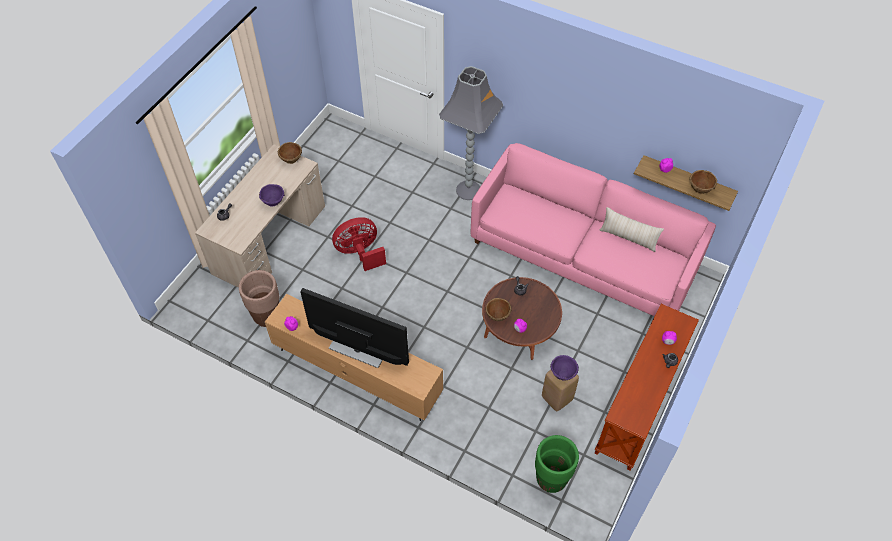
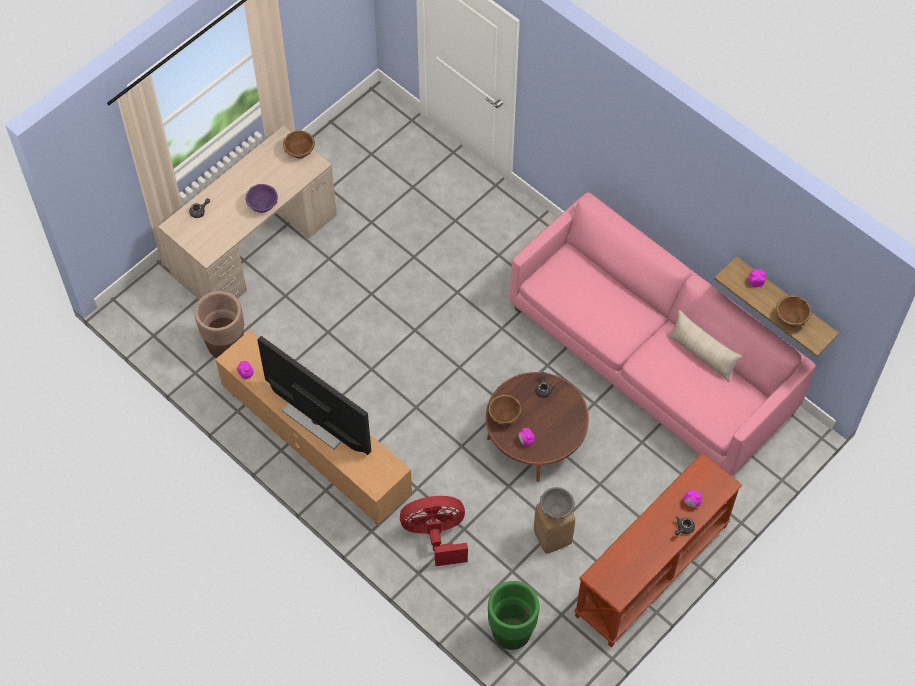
camera: 15 degrees right, 5 degrees up
red fan [332,217,386,271] -> red fan moved to [400,496,468,566]
grey floor lamp [439,66,503,200] -> none
purple bowl [550,355,579,381] -> grey bowl [540,487,575,519]

